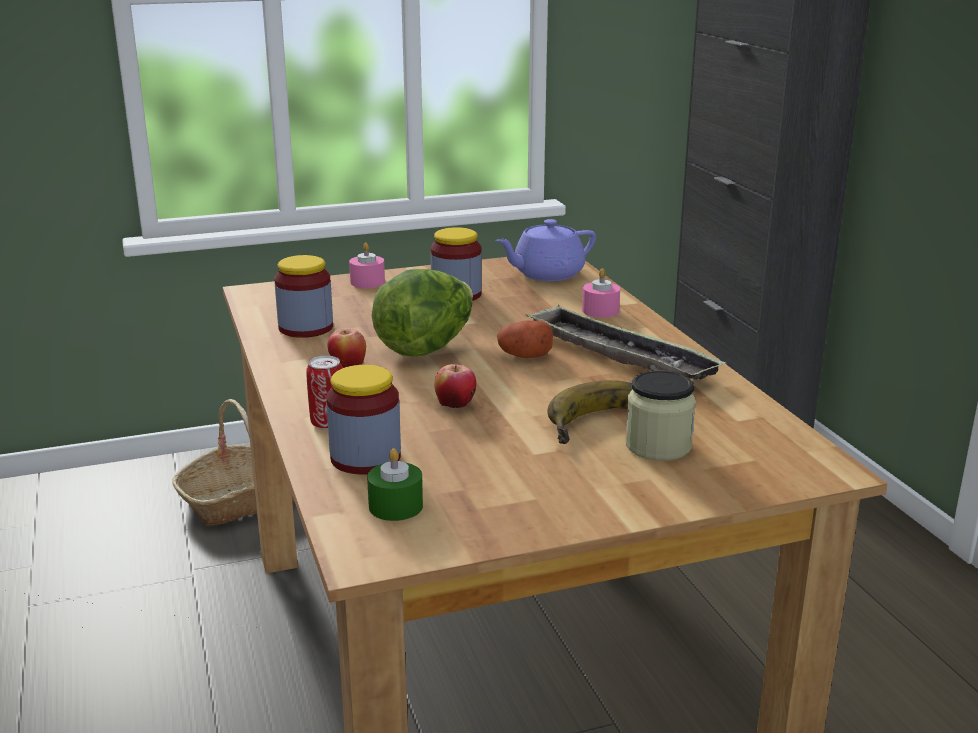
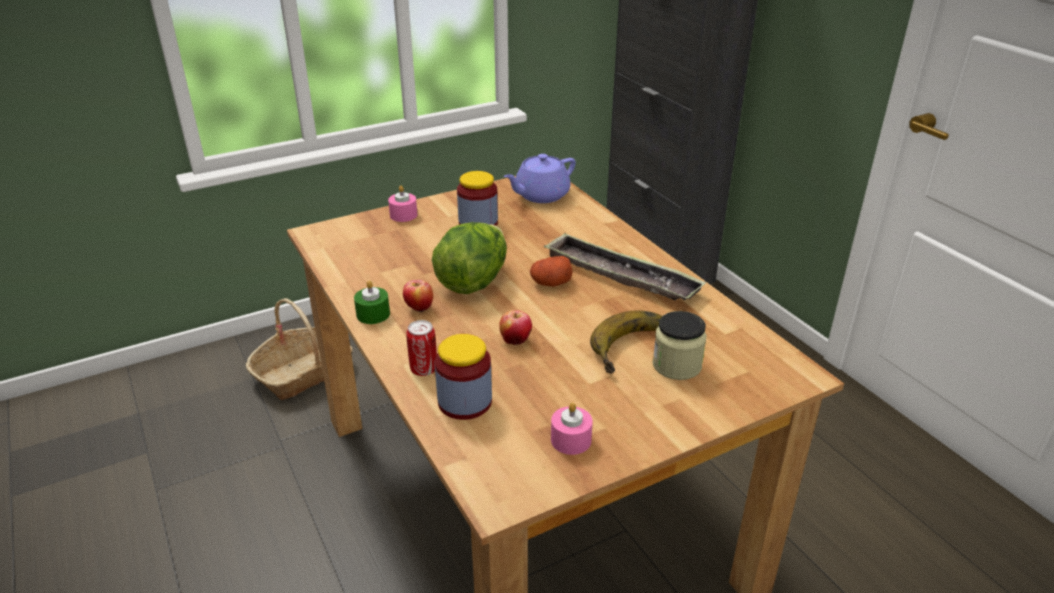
camera: 10 degrees left, 10 degrees up
jar [274,255,333,338] -> none
green candle [367,448,423,521] -> green candle moved to [354,281,390,324]
pink candle [582,269,620,318] -> pink candle moved to [551,403,593,455]

